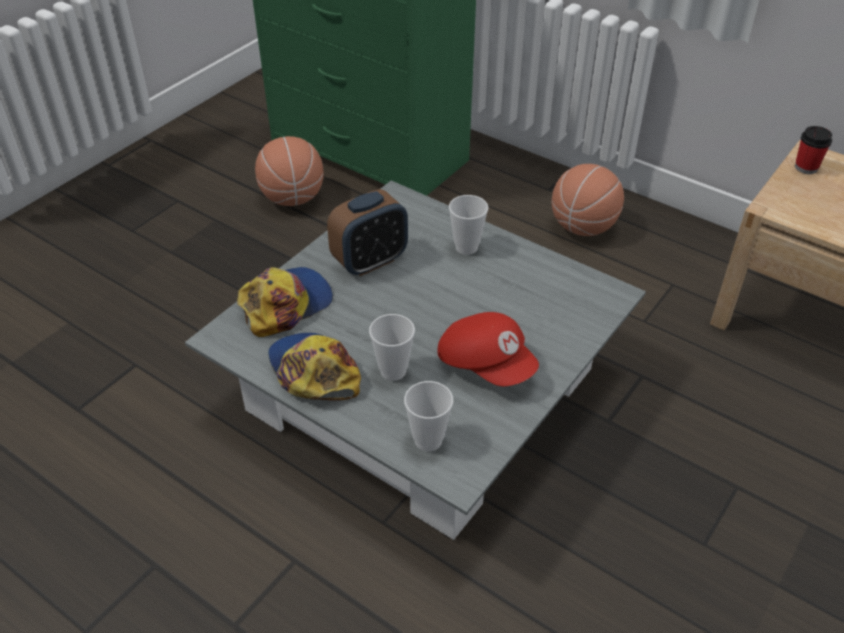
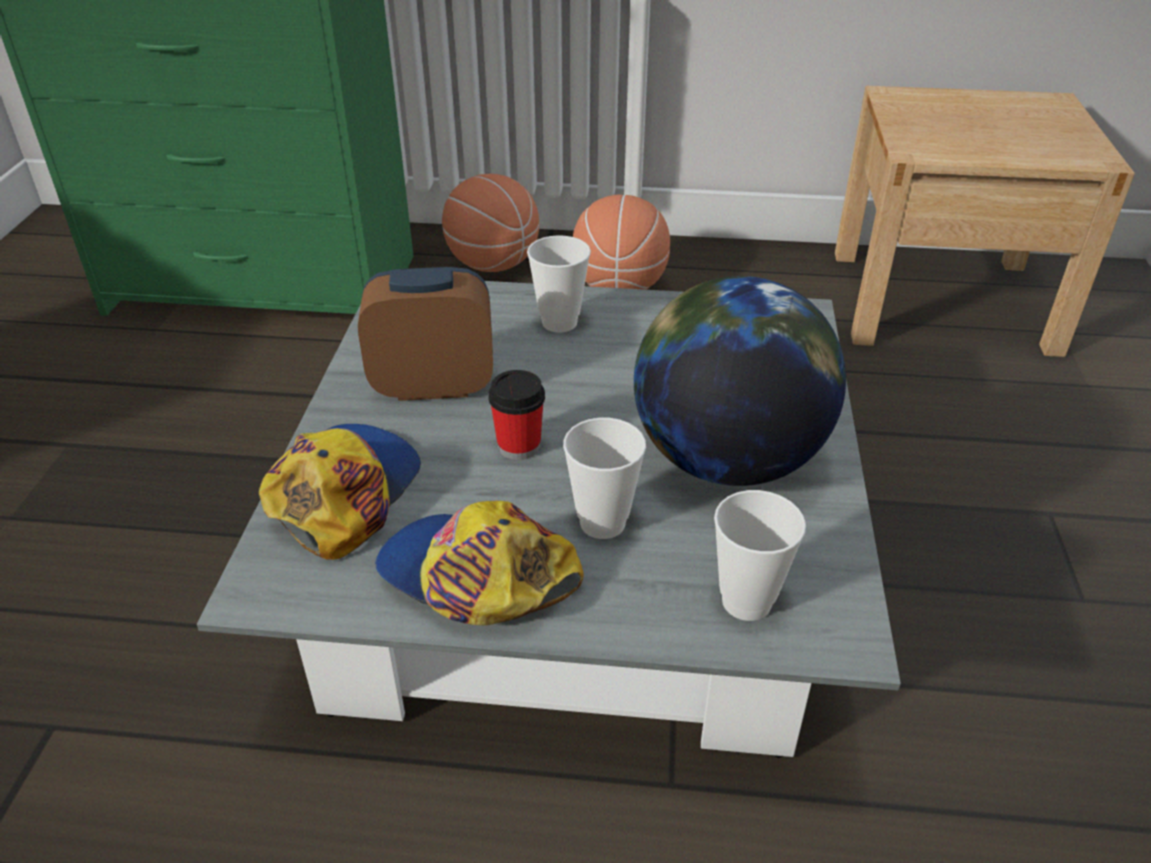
camera: 30 degrees left, 5 degrees down
basketball [255,136,324,206] -> basketball moved to [442,174,539,272]
alarm clock [327,189,408,276] -> alarm clock turned 120 degrees counterclockwise [358,267,493,401]
red cap [438,312,539,386] -> globe [634,276,846,486]
cup [795,126,832,174] -> cup moved to [488,370,545,460]

